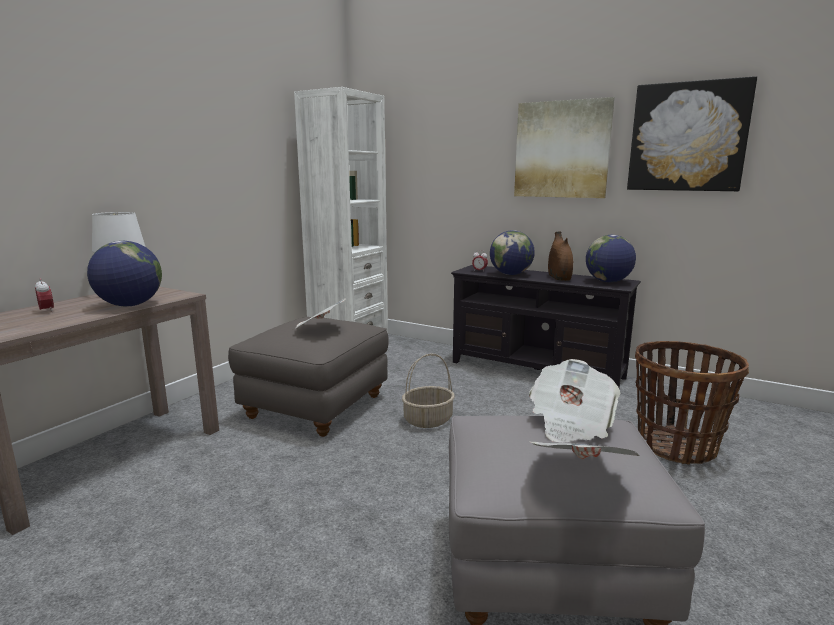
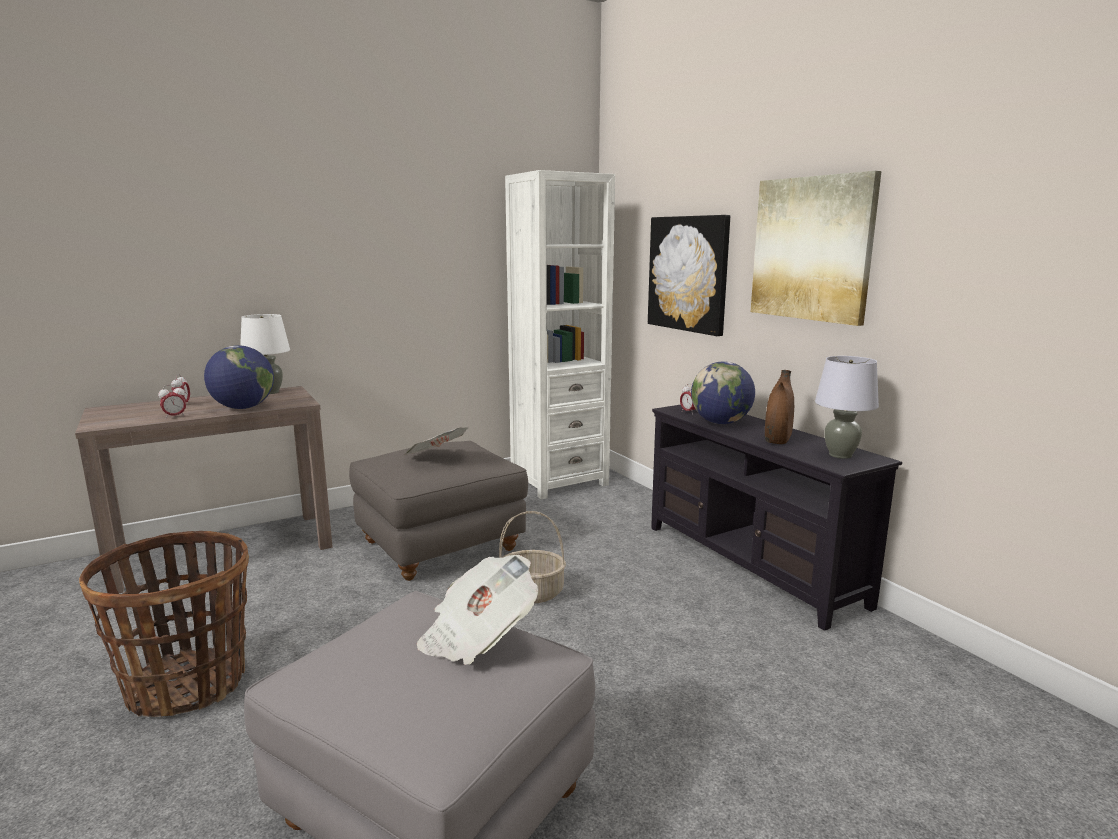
camera: 30 degrees right, 0 degrees up
newspaper [531,442,640,459] -> none
globe [586,235,636,282] -> grey table lamp [815,356,879,459]
picture [627,76,757,191] -> picture moved to [648,215,730,336]
basket [635,341,749,465] -> basket moved to [79,531,249,717]
none -> alarm clock [158,384,186,419]

